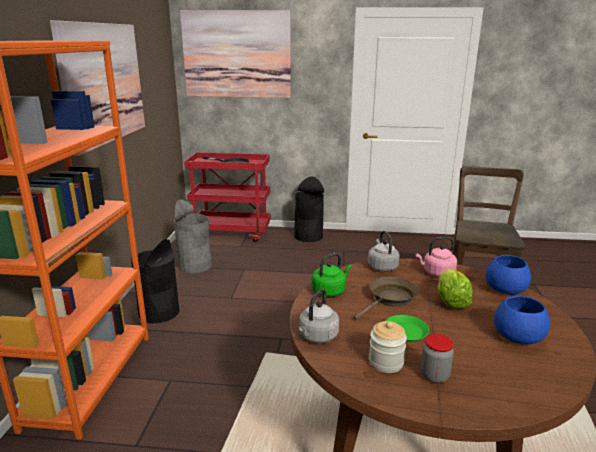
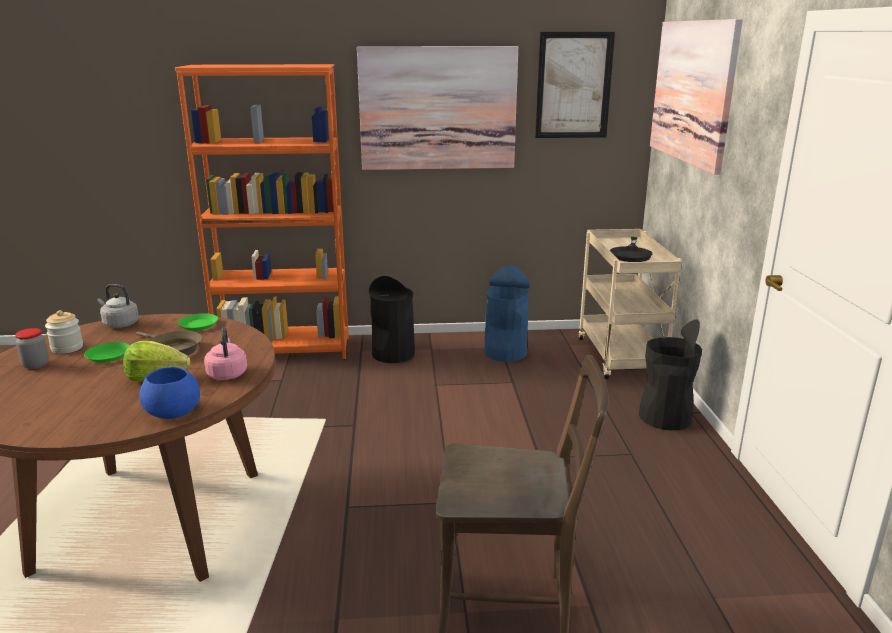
camera: 80 degrees right, 0 degrees up
grey trash can [174,199,212,273] -> blue trash can [484,265,530,362]
red cart [184,152,271,242] -> beige cart [578,229,682,379]
green kettle [312,253,352,297] -> green plate [178,313,218,331]
grey kettle [368,231,400,272] -> none
blue bowl [494,296,550,344] -> none
none -> picture [535,32,615,138]

